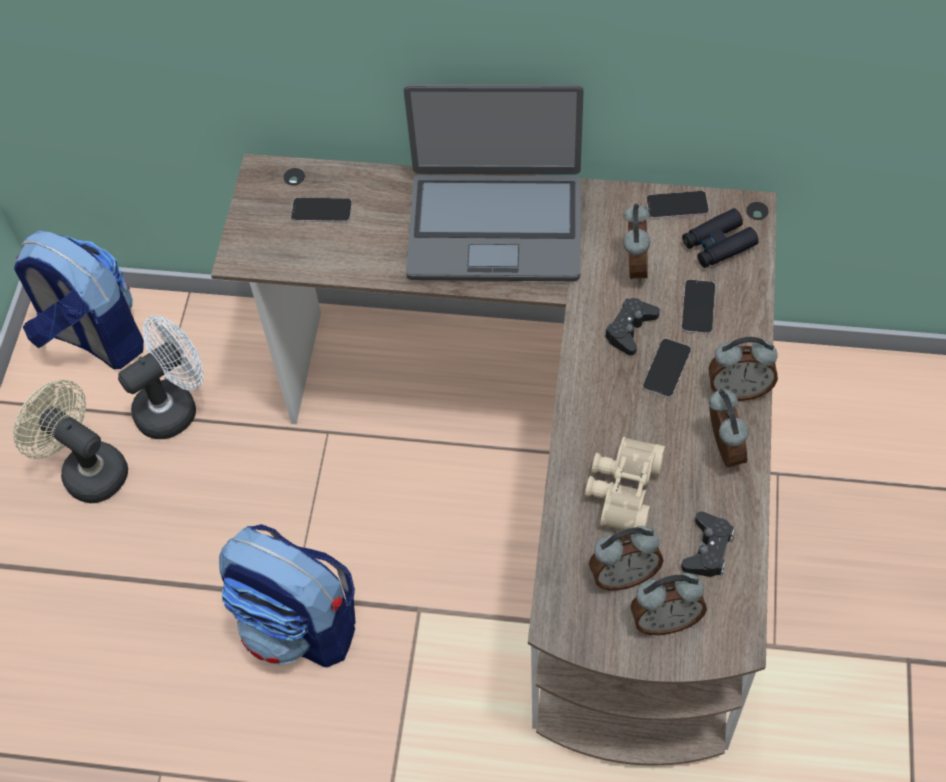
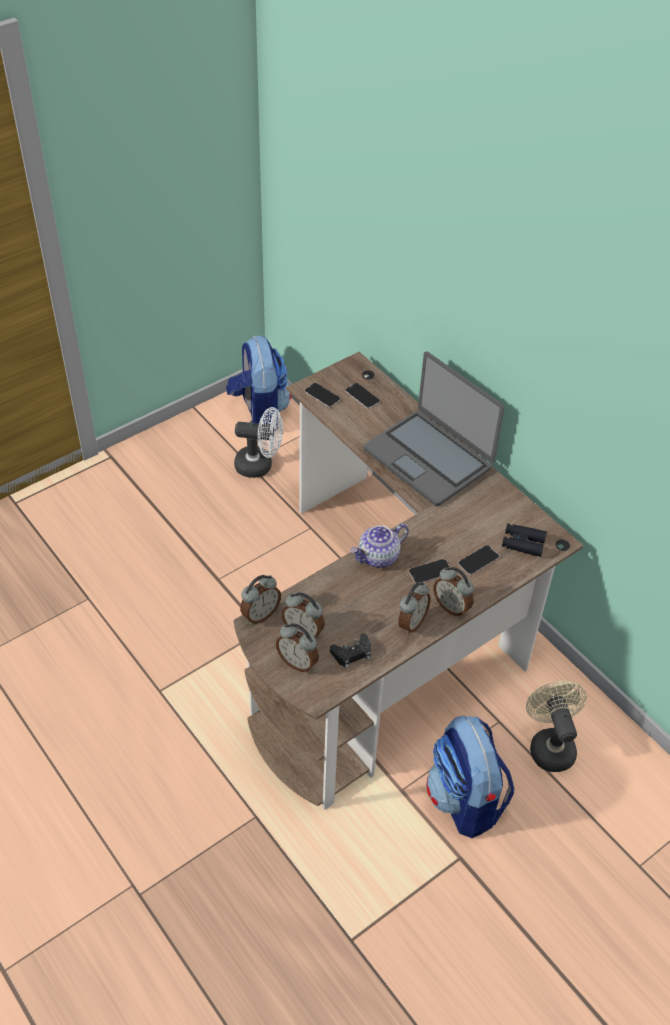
camera: 40 degrees right, 10 degrees down
beige fan [13,379,128,503] -> beige fan moved to [526,681,587,772]
backpack [219,524,356,668] -> backpack moved to [426,715,514,838]
beige binoculars [585,436,665,531] -> none
black game controller [604,298,660,356] -> none
alarm clock [623,203,650,283] -> alarm clock moved to [240,575,281,624]
phone [646,191,709,219] -> phone moved to [305,383,341,407]
none -> teapot [350,523,409,568]

